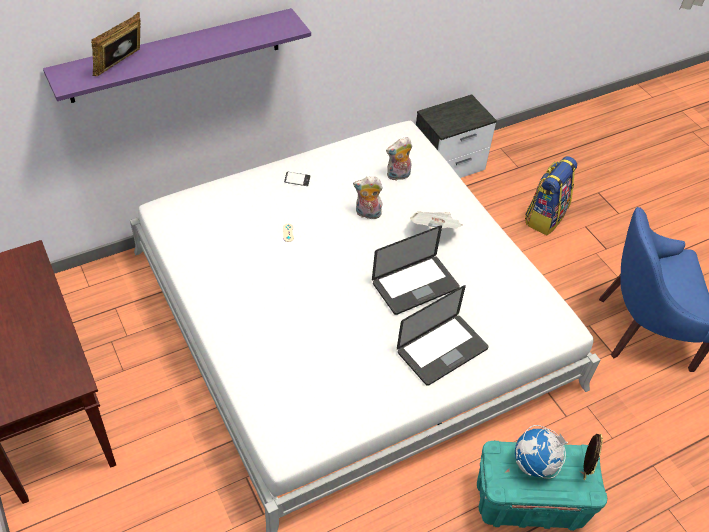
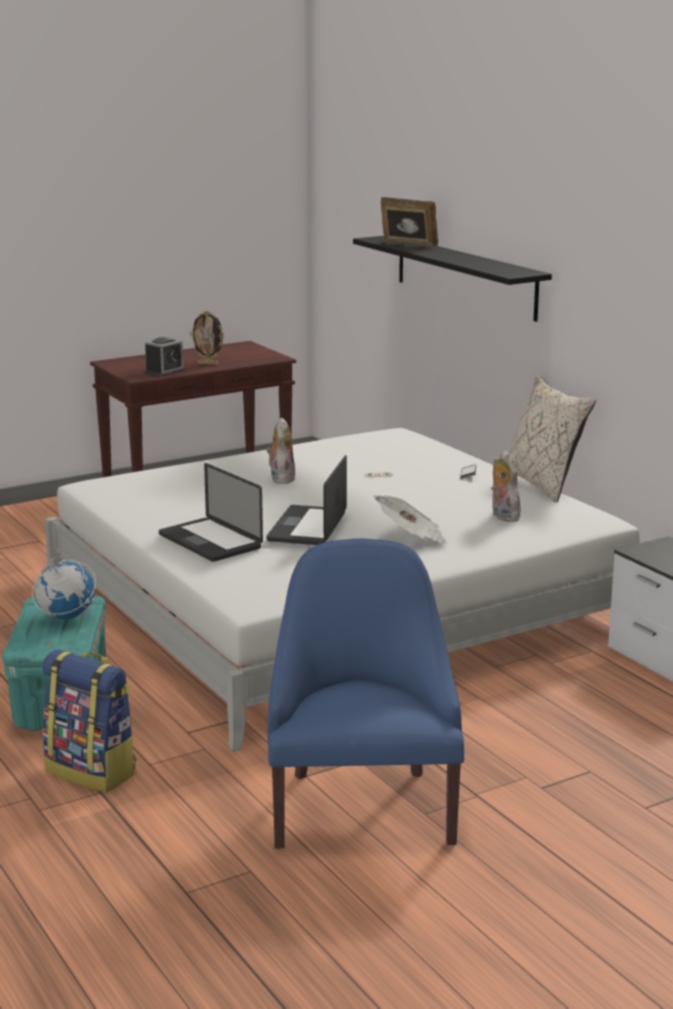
camera: 90 degrees right, 30 degrees down
purple shelf [43,8,311,103] -> black shelf [353,236,552,322]
plush toy [353,176,383,219] -> plush toy moved to [266,418,295,484]
laptop [372,225,460,315] -> laptop turned 45 degrees clockwise [266,455,347,545]
backpack [525,156,577,235] -> backpack moved to [43,649,136,792]
picture frame [583,434,603,481] -> picture frame moved to [190,310,225,365]
none -> alarm clock [145,337,185,377]
none -> beige pillow [509,375,596,502]

